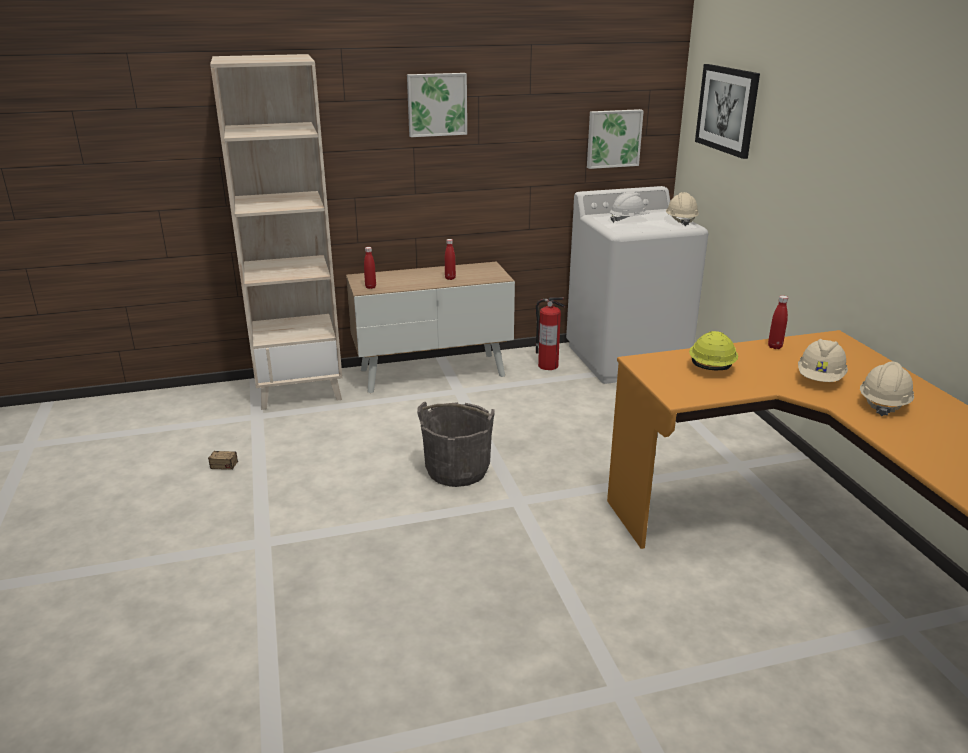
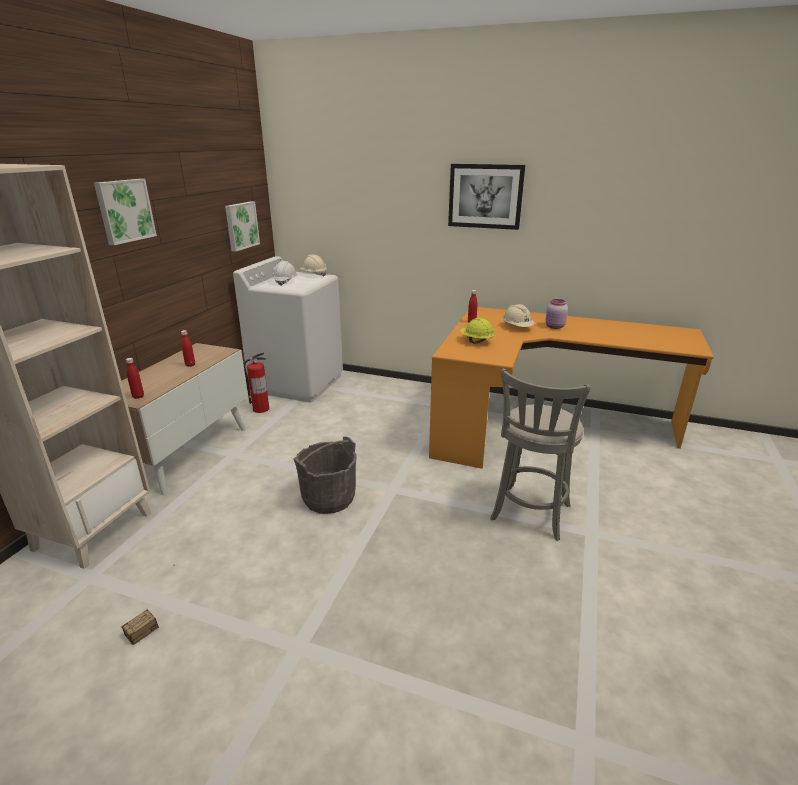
camera: 55 degrees left, 0 degrees up
picture [695,64,760,159] -> picture moved to [448,164,525,230]
beige hard hat [860,362,914,416] -> pink jar [545,299,568,329]
none -> grey stool [490,368,591,541]

